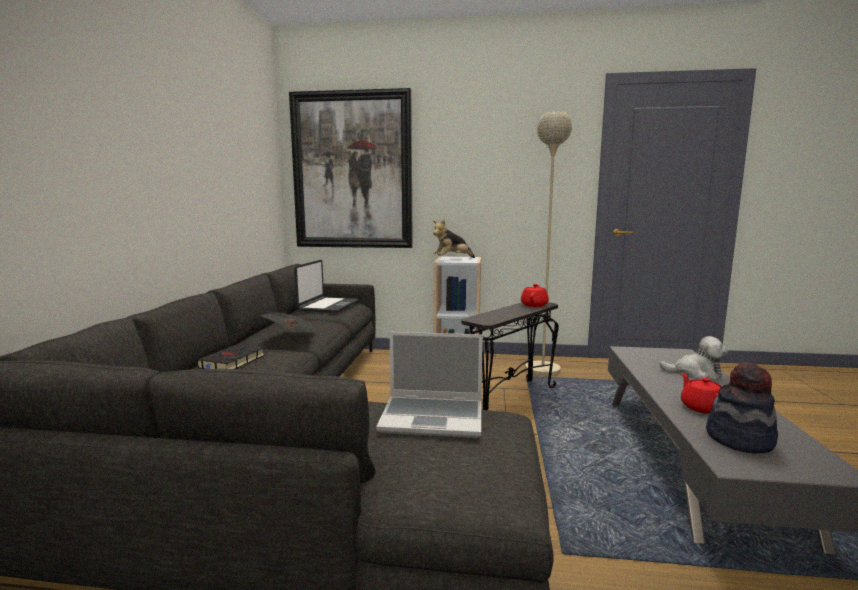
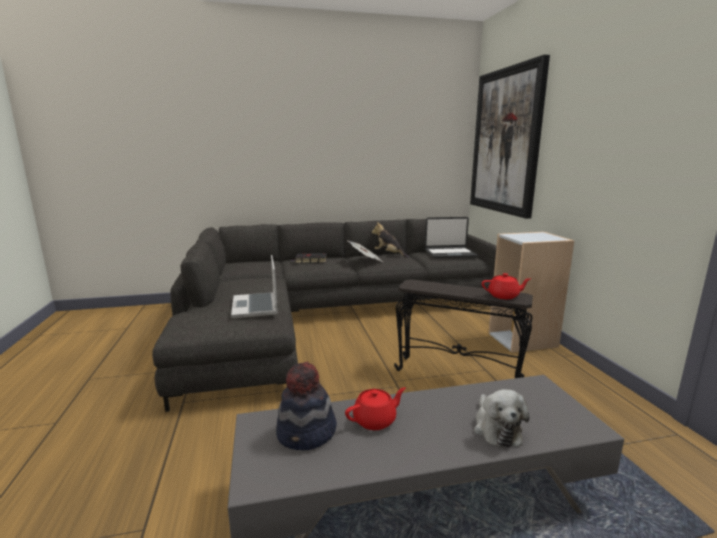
camera: 70 degrees right, 5 degrees up
plush toy [433,219,475,258] -> plush toy moved to [372,222,409,258]
beige floor lamp [525,111,572,376] -> none

